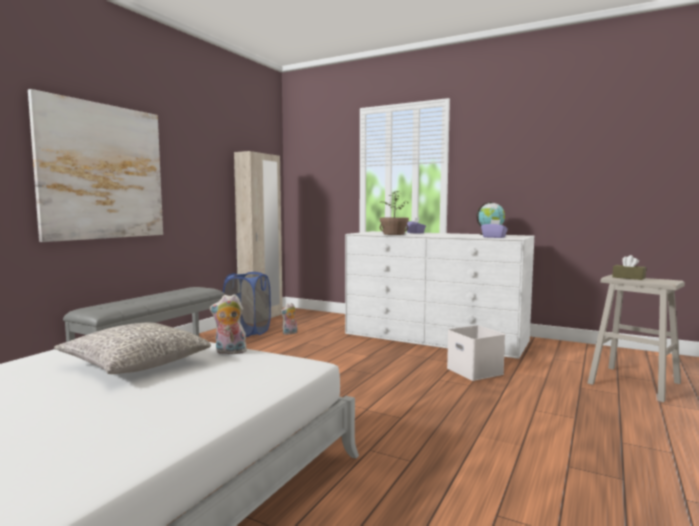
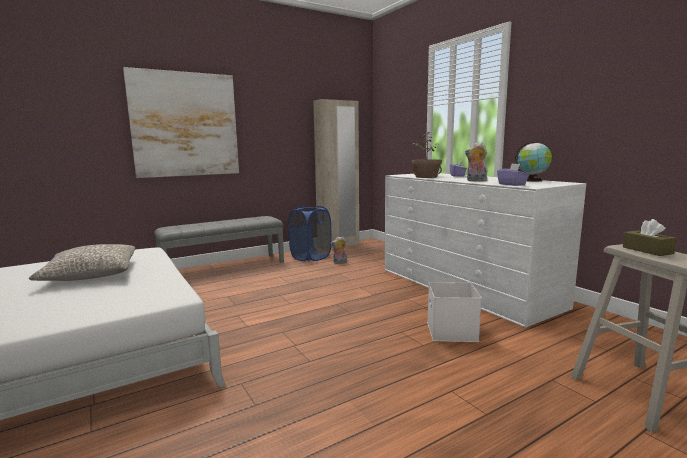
camera: 30 degrees right, 5 degrees up
plush toy [210,294,247,354] -> plush toy moved to [465,143,487,182]

